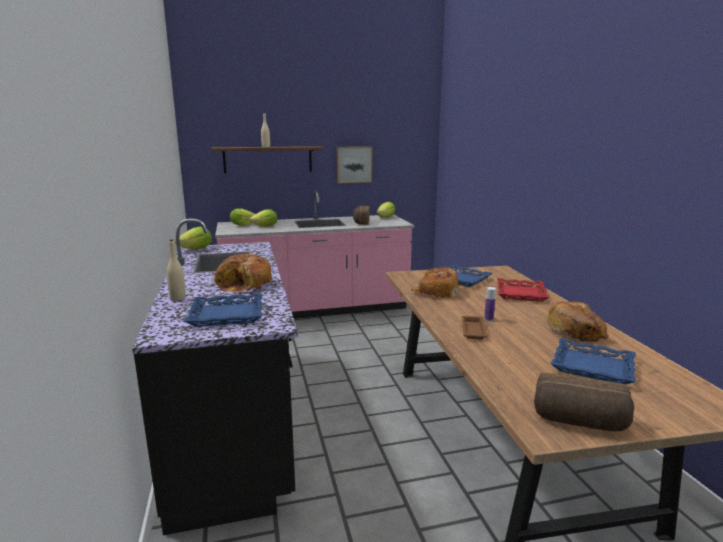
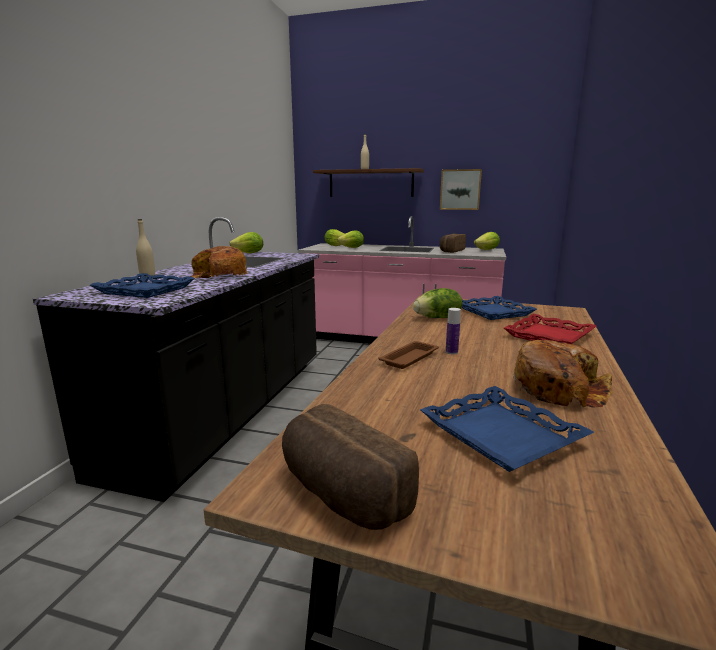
camera: 30 degrees right, 0 degrees up
bread [411,267,459,298] -> lettuce [413,288,462,318]

